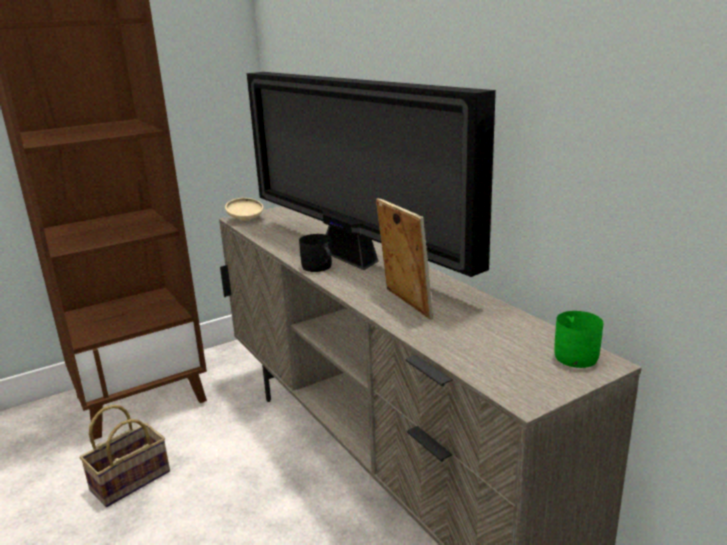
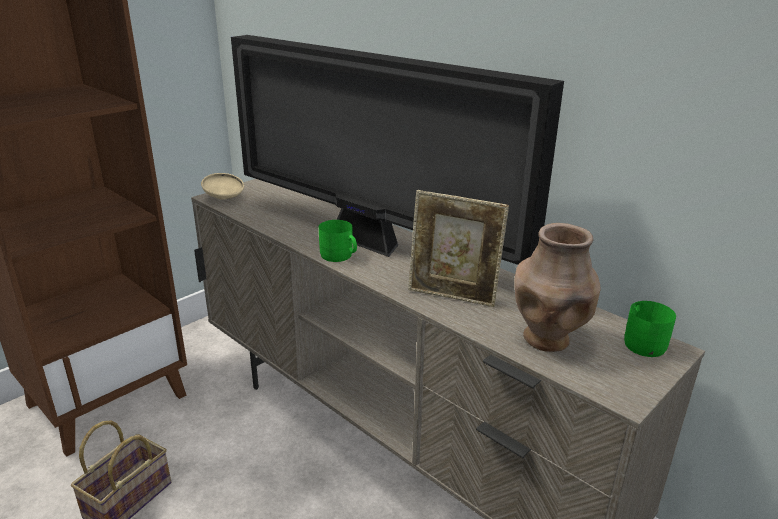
camera: 15 degrees left, 5 degrees up
black mug [299,234,332,272] -> green mug [319,220,357,262]
picture frame [376,198,433,320] -> picture frame turned 150 degrees clockwise [408,190,509,307]
none -> brown vase [514,223,600,352]

